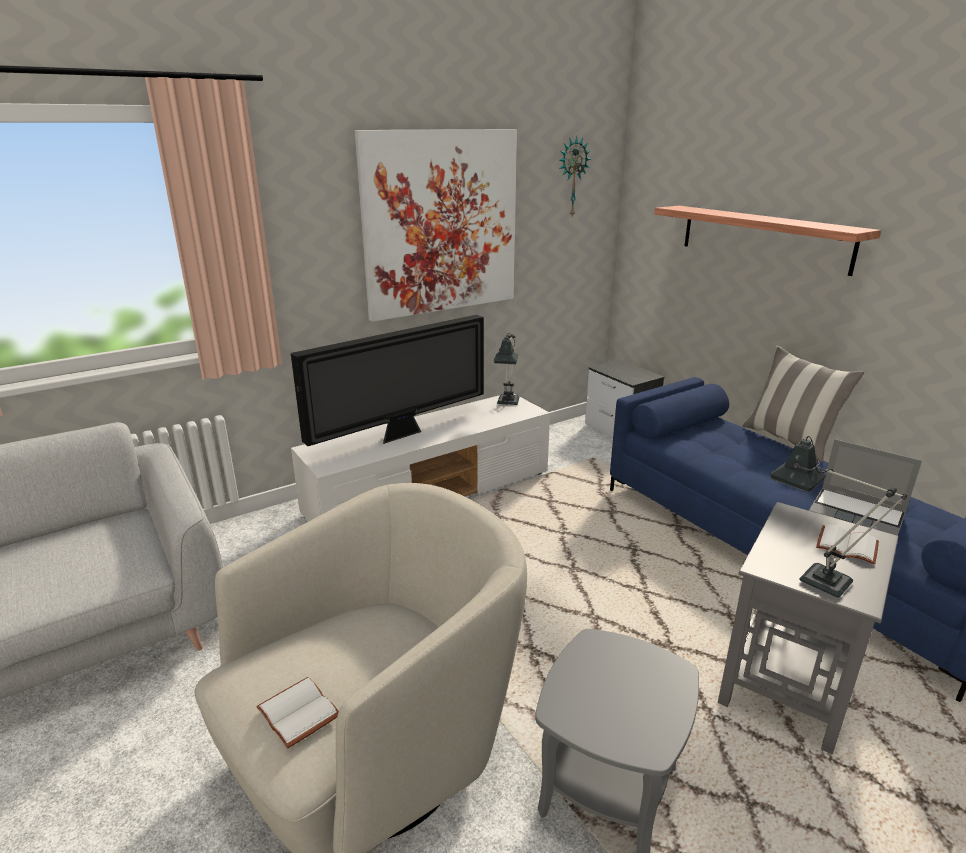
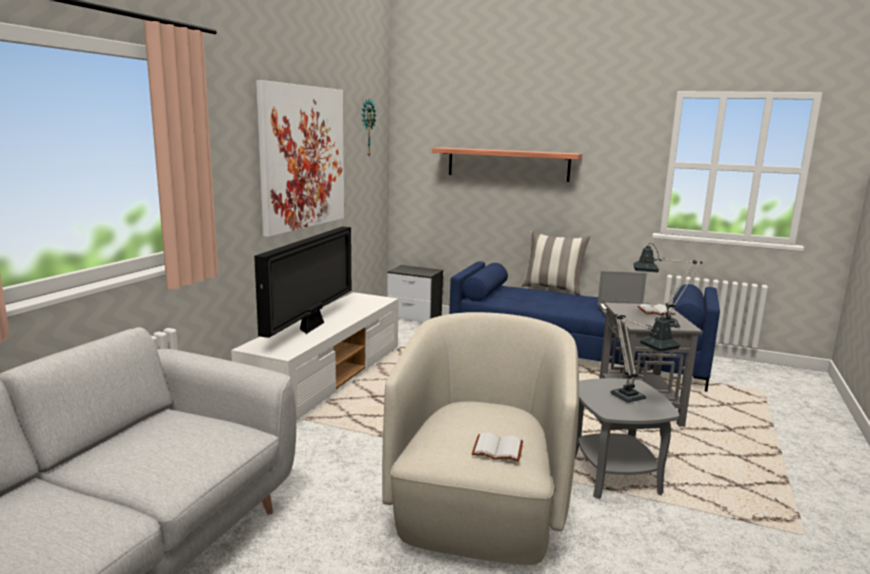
camera: 35 degrees left, 10 degrees down
table lamp [494,333,519,405] -> table lamp moved to [610,313,680,403]

